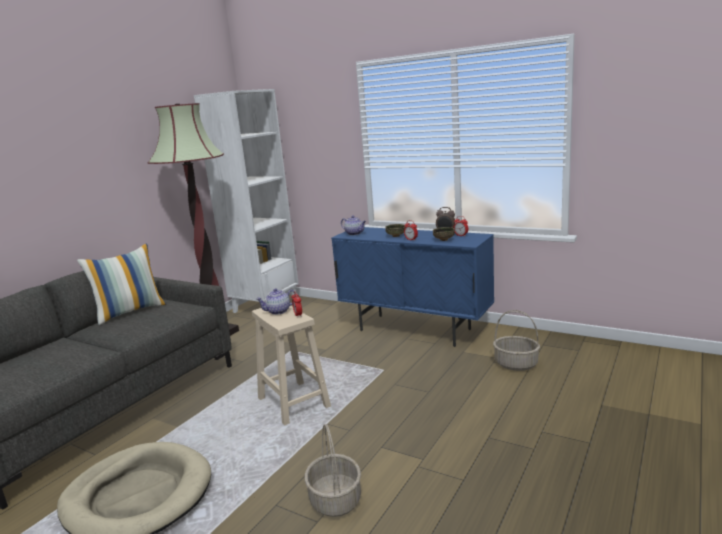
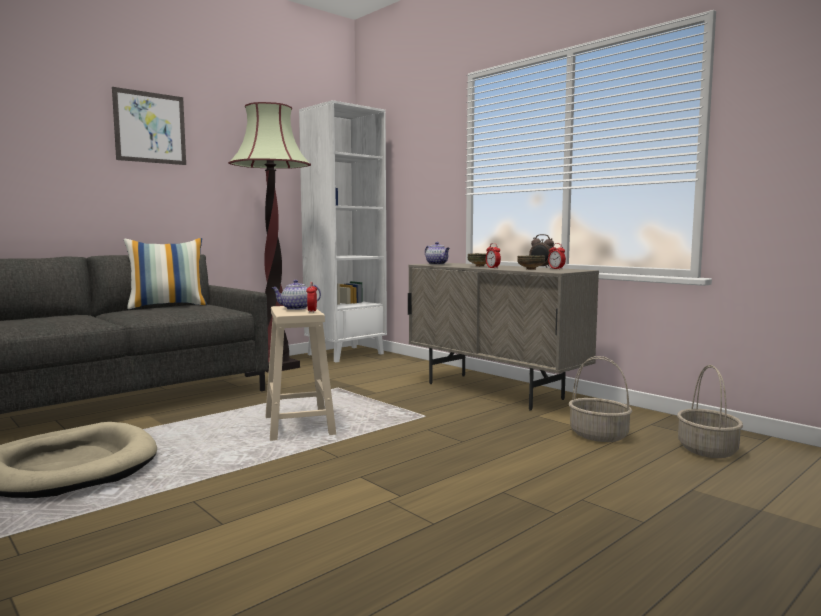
camera: 15 degrees right, 10 degrees down
basket [305,424,361,517] -> basket moved to [677,365,743,458]
blue cabinet [331,227,494,347] -> beige cabinet [408,263,599,411]
none -> picture [112,87,186,165]

